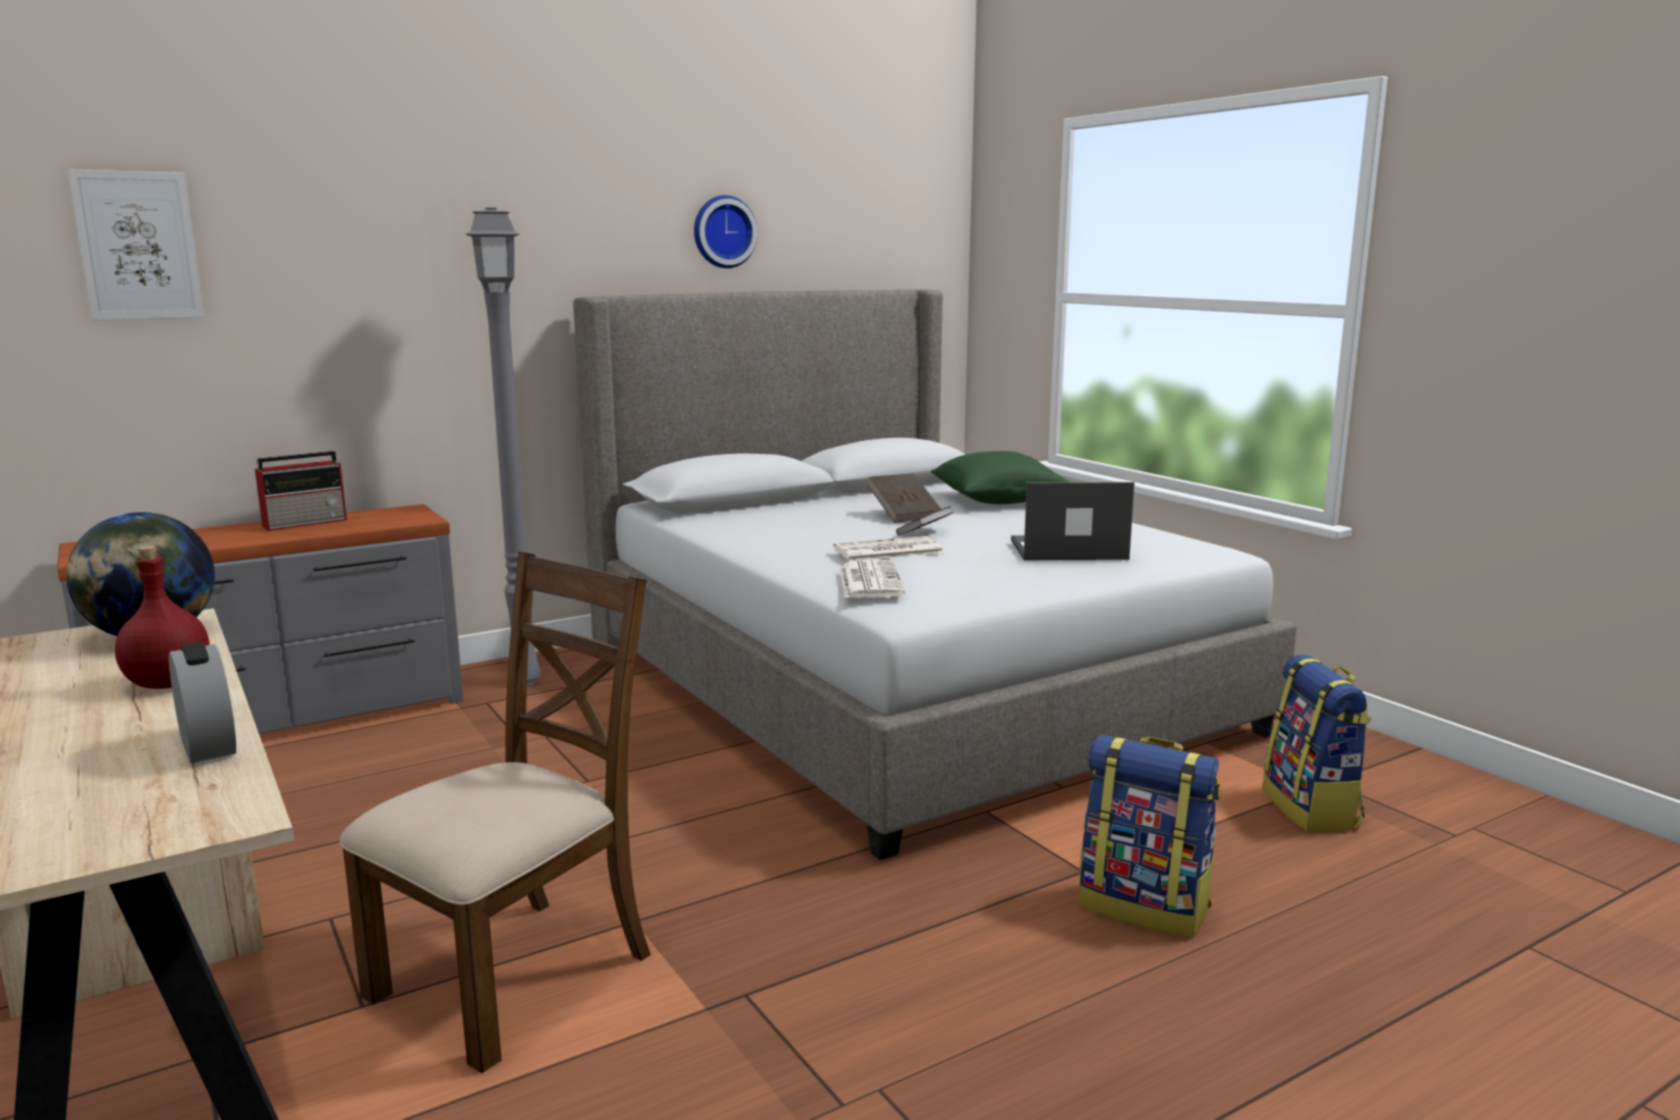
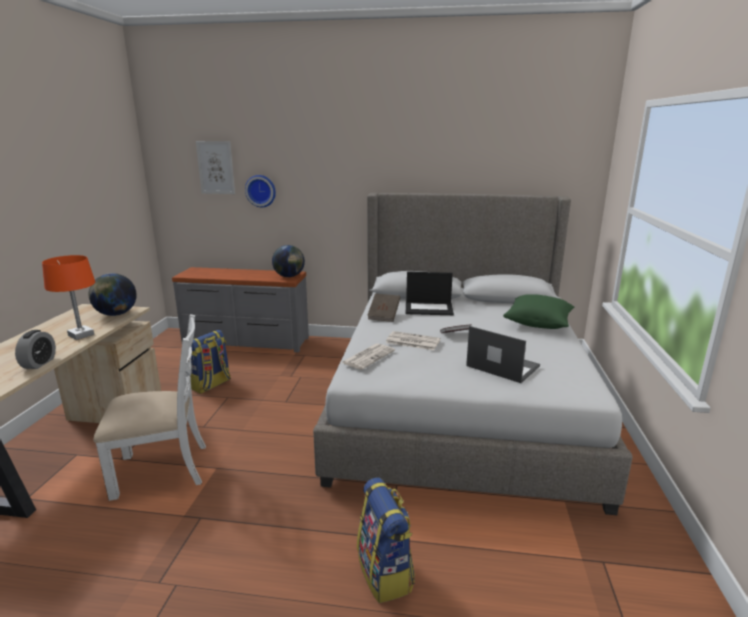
camera: 40 degrees right, 5 degrees up
red bottle [115,546,209,689] -> orange table lamp [42,255,95,340]
radio [255,451,347,531] -> none
brown chair [339,551,651,1073] -> white chair [93,314,206,501]
grey floor lamp [466,207,541,687] -> none
wall clock [694,195,758,268] -> wall clock moved to [245,175,276,207]
brown book [867,473,941,523] -> brown book moved to [367,293,400,322]
backpack [1262,655,1371,832] -> backpack moved to [191,330,231,394]
none -> globe [272,245,305,277]
none -> laptop [406,272,454,315]

